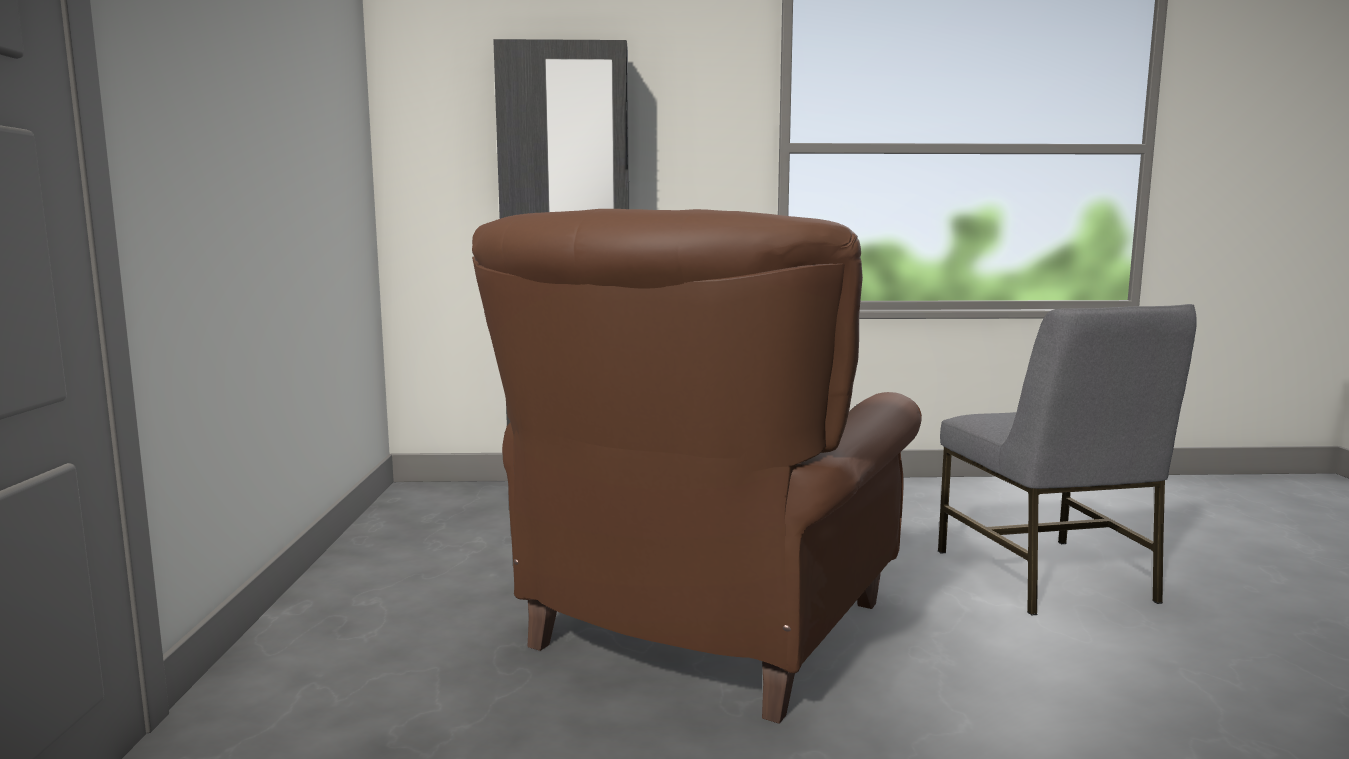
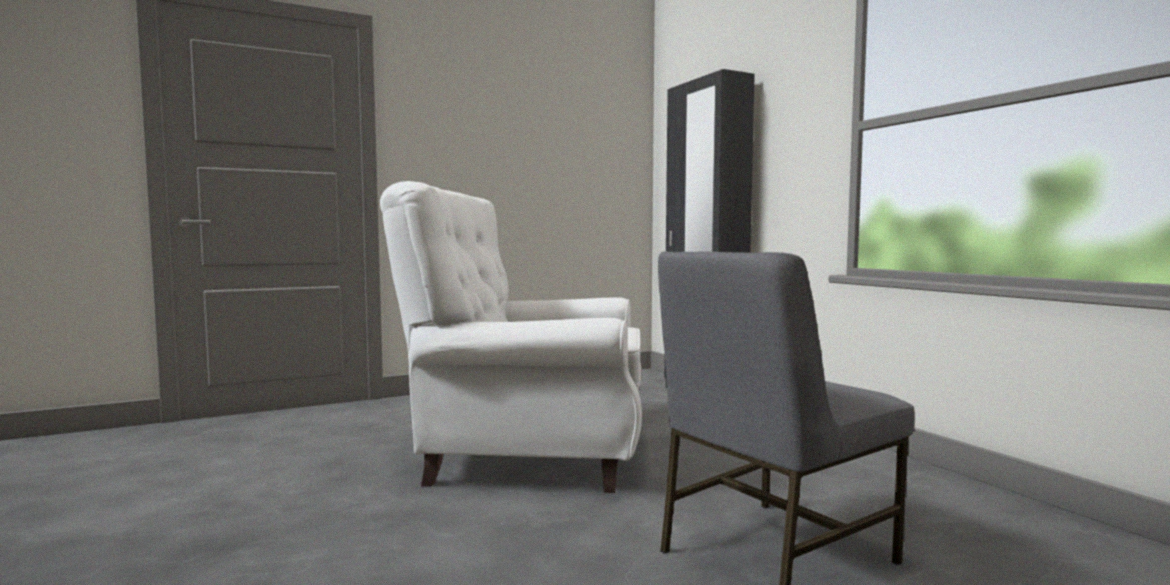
camera: 65 degrees right, 5 degrees down
brown armchair [472,209,922,724] -> white armchair [380,181,642,493]

